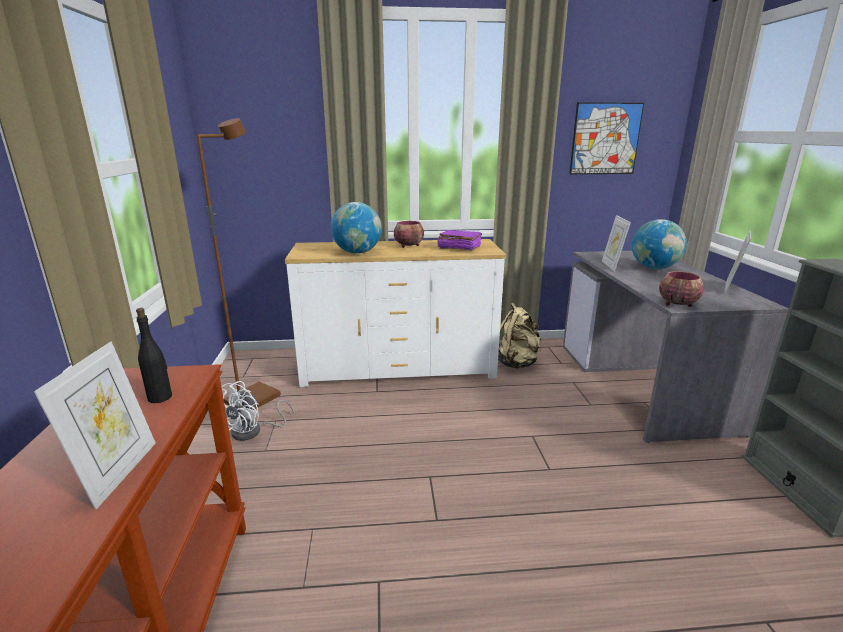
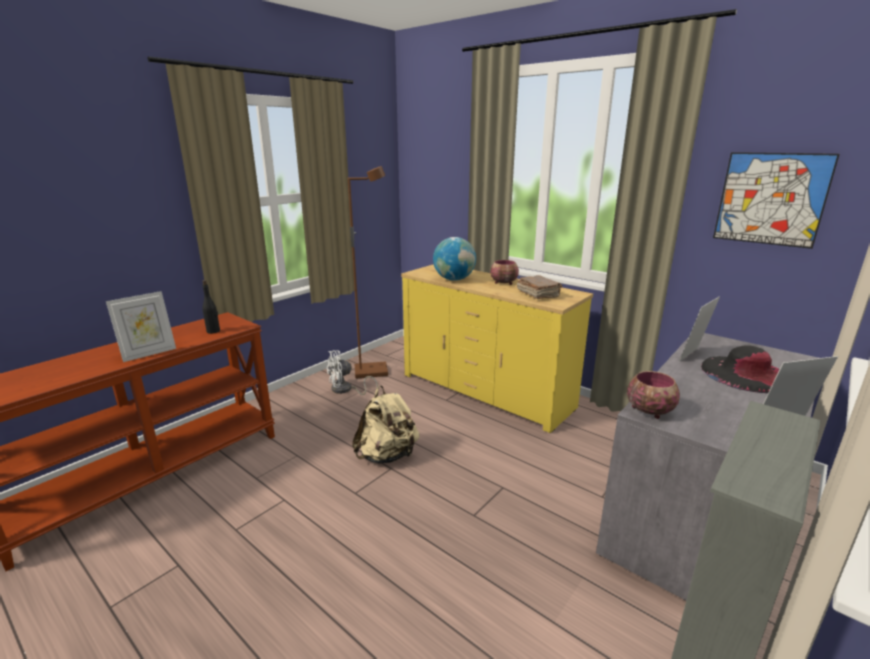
camera: 45 degrees right, 0 degrees up
white dresser [285,239,506,387] -> yellow dresser [401,264,593,433]
purple book [437,230,482,250] -> brown book [517,275,563,299]
beige backpack [498,303,542,368] -> beige backpack moved to [352,386,419,464]
globe [632,219,687,269] -> black hat [701,345,780,393]

